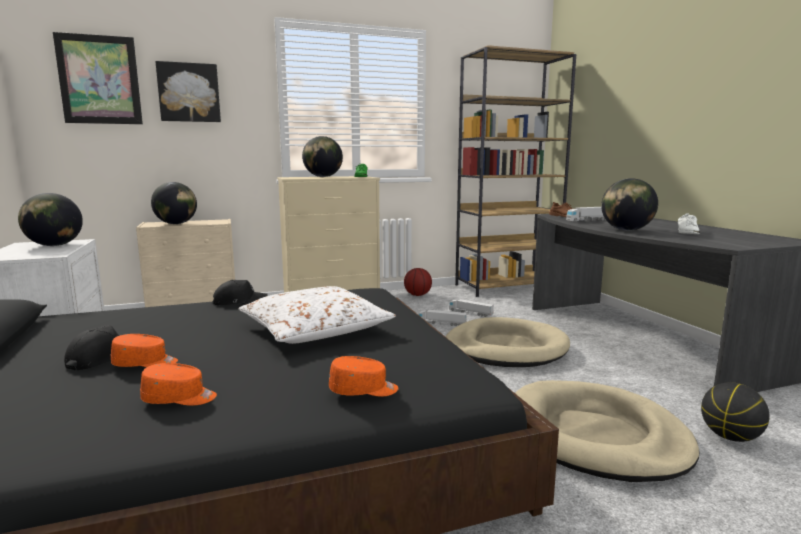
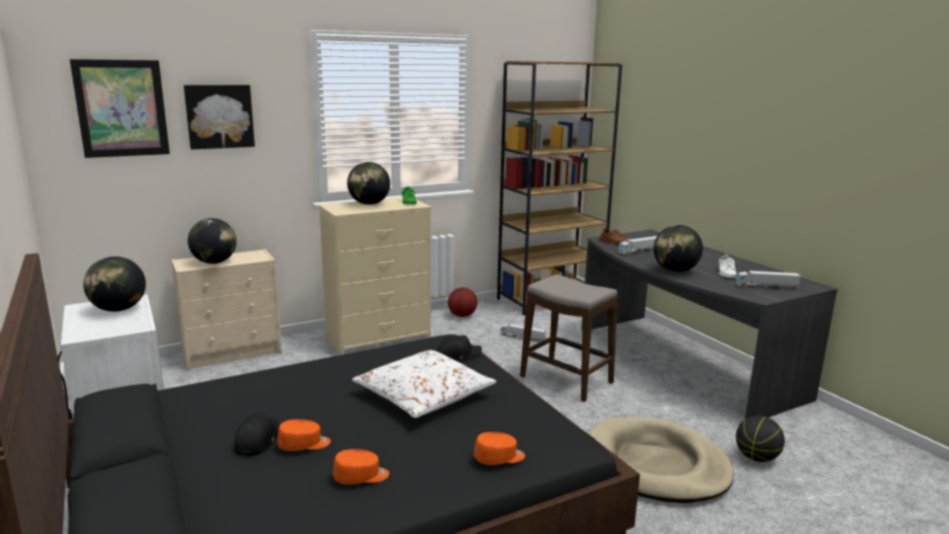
camera: 10 degrees left, 5 degrees up
black cap [212,280,268,305] -> black cap moved to [437,335,482,361]
toy truck [418,310,467,326] -> toy truck moved to [736,271,801,290]
beige dog bed [446,317,570,367] -> stool [520,275,617,402]

